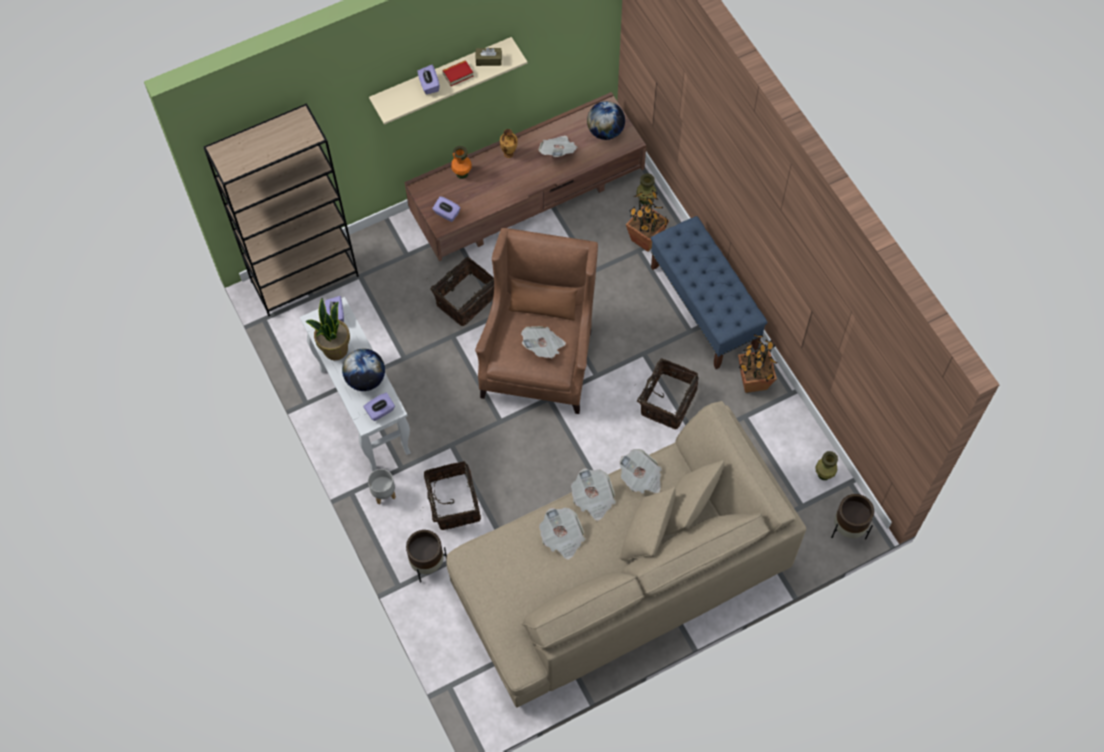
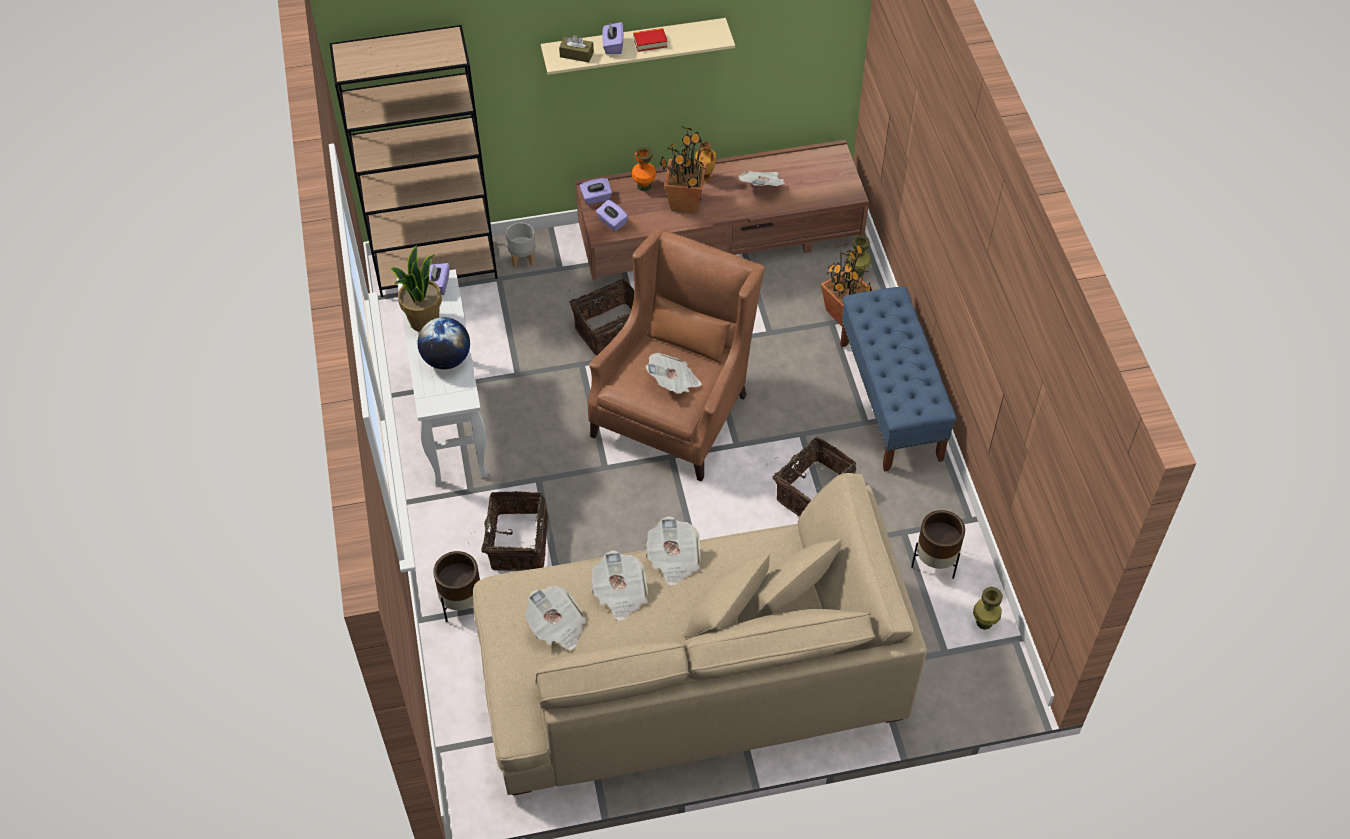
camera: 15 degrees right, 10 degrees down
purple tissue box [364,393,395,421] -> purple tissue box moved to [579,178,612,205]
grey planter [368,469,396,505] -> grey planter moved to [506,223,535,267]
brown tissue box [475,48,502,66] -> brown tissue box moved to [559,35,594,63]
globe [587,101,625,140] -> none
newspaper [620,449,662,494] -> newspaper moved to [525,586,586,650]
potted plant [738,334,778,393] -> potted plant moved to [660,126,707,212]
brown planter [831,494,874,539] -> brown planter moved to [911,510,965,579]

